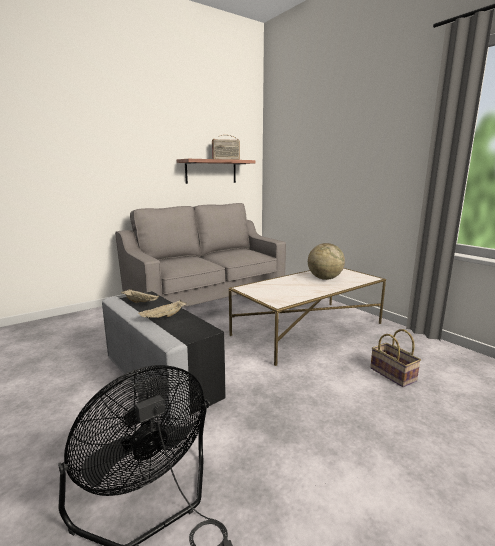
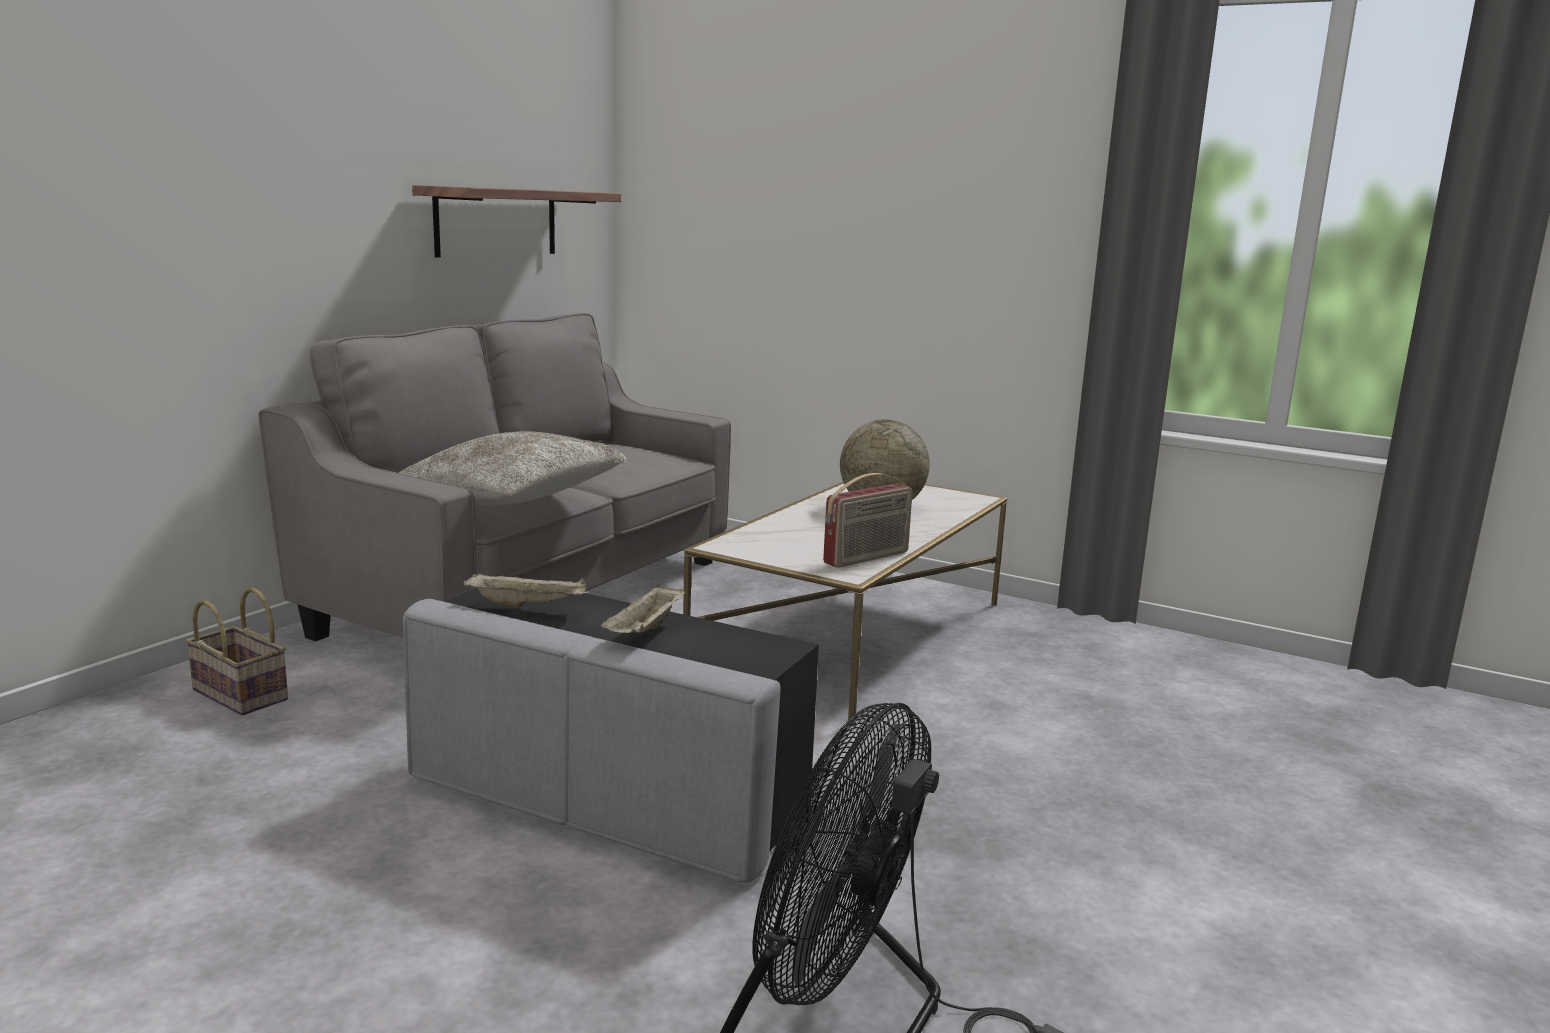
camera: 25 degrees left, 0 degrees up
radio [212,135,240,160] -> radio moved to [823,473,913,568]
basket [370,329,421,387] -> basket moved to [186,587,288,716]
none -> beige pillow [399,431,627,505]

